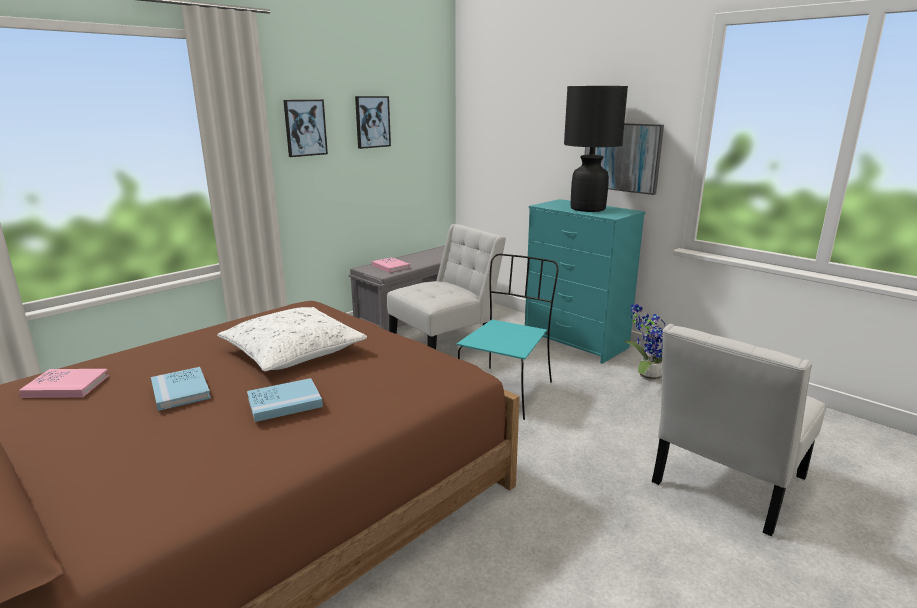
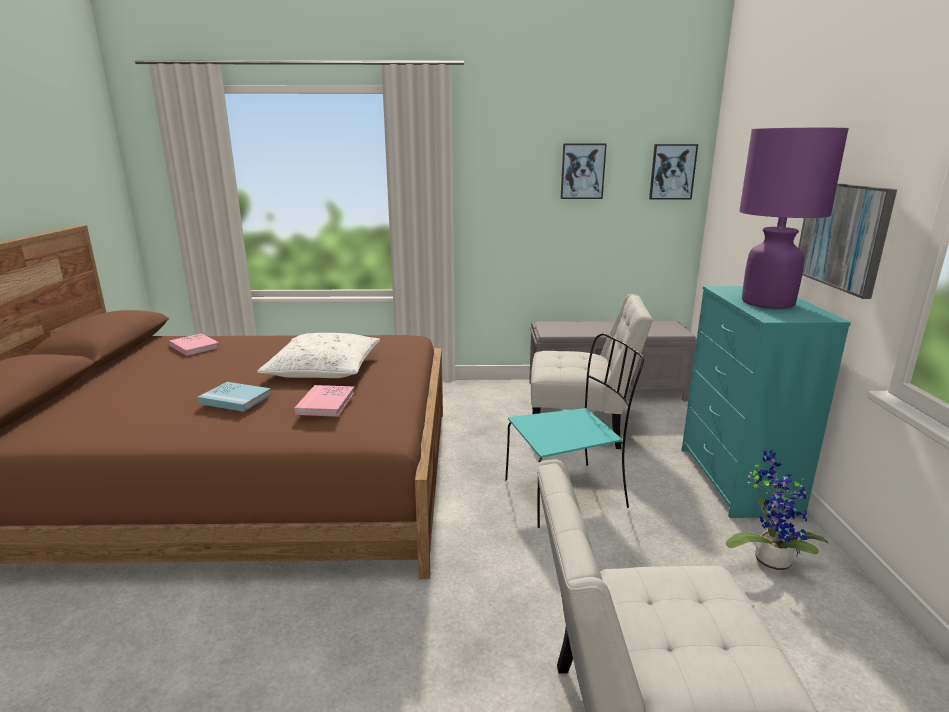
camera: 45 degrees right, 0 degrees up
blue book [151,367,211,411] -> none
picture [283,100,328,157] -> picture moved to [649,144,698,199]
pink book [372,257,410,273] -> pink book moved to [295,385,355,417]
black table lamp [564,86,628,212] -> purple table lamp [739,128,849,309]

